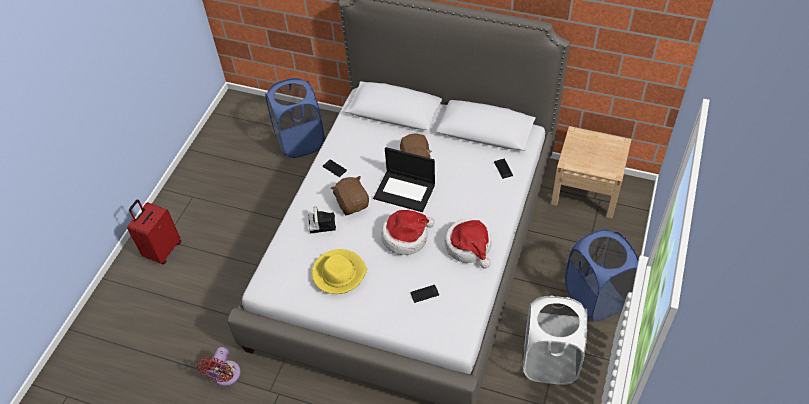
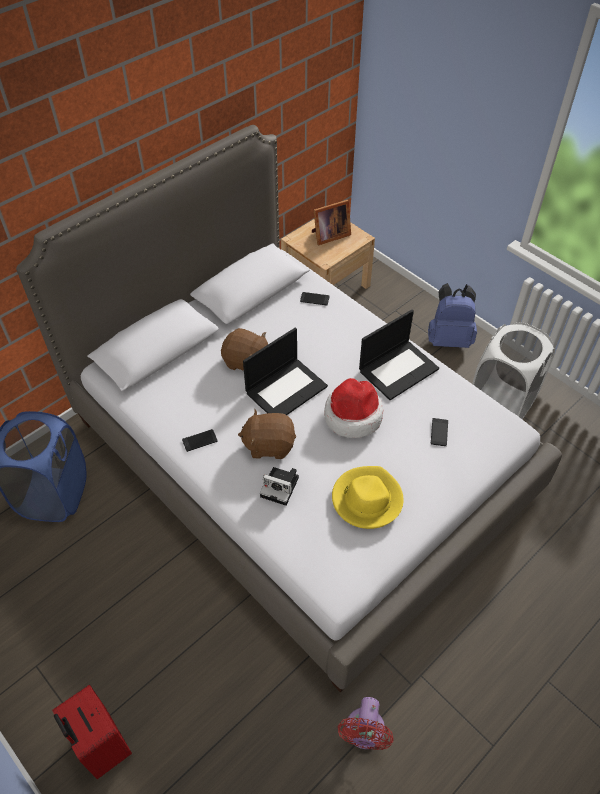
camera: 65 degrees left, 0 degrees up
red fan [196,347,241,386] -> red fan turned 60 degrees clockwise [337,697,394,750]
hat [444,219,492,269] -> laptop [359,310,439,400]
blue laundry basket [565,229,639,321] -> blue backpack [428,283,477,348]
none -> picture frame [312,200,351,245]

